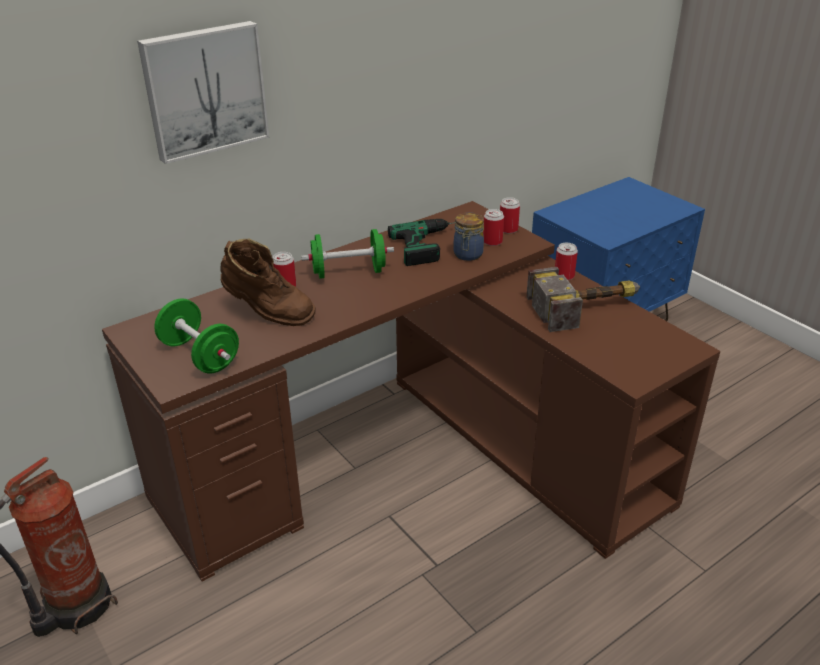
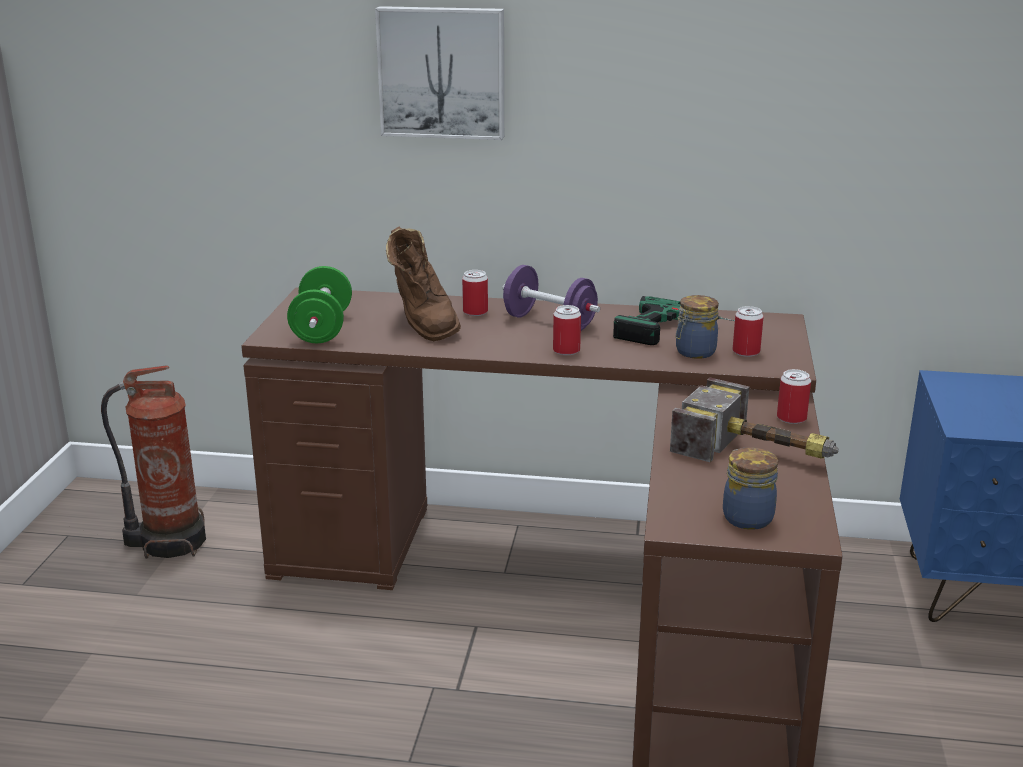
camera: 45 degrees right, 10 degrees down
green dumbbell [301,229,394,279] -> purple dumbbell [502,265,600,331]
can [500,197,520,234] -> can moved to [553,305,581,355]
none -> jar [723,447,778,530]

